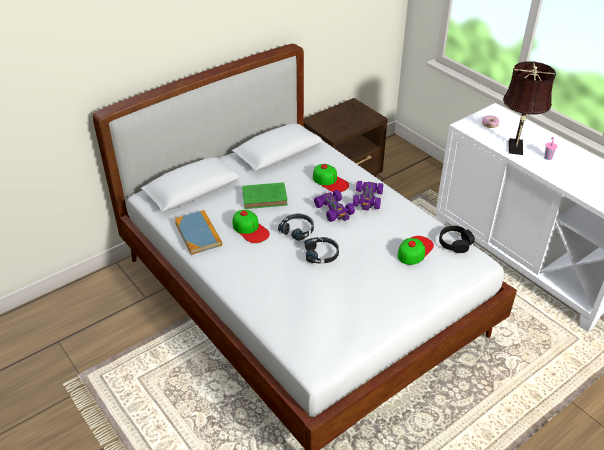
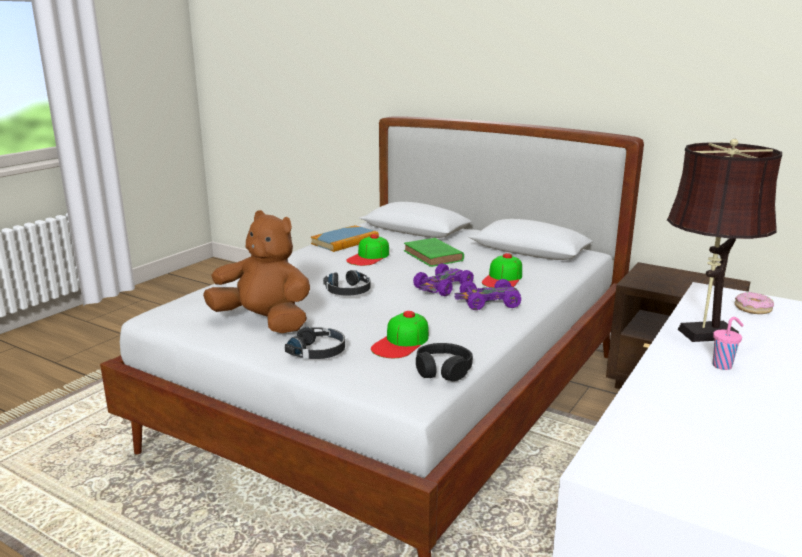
camera: 70 degrees right, 20 degrees down
black headphones [278,214,314,241] -> black headphones moved to [285,327,345,359]
cap [398,236,434,265] -> cap turned 105 degrees clockwise [371,311,429,358]
none -> brown plush toy [203,210,310,333]

